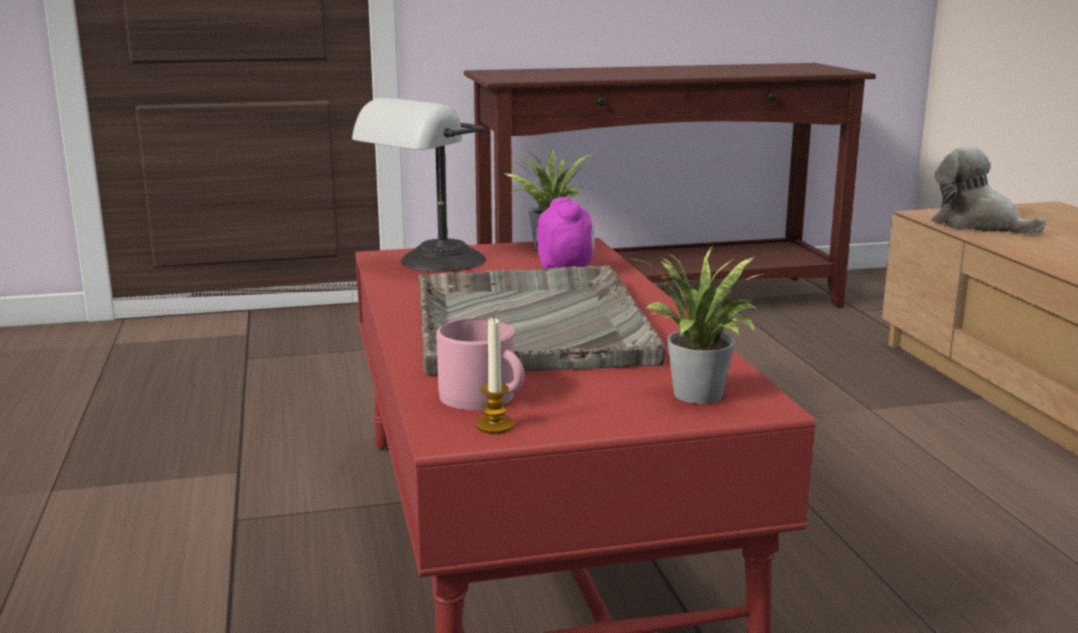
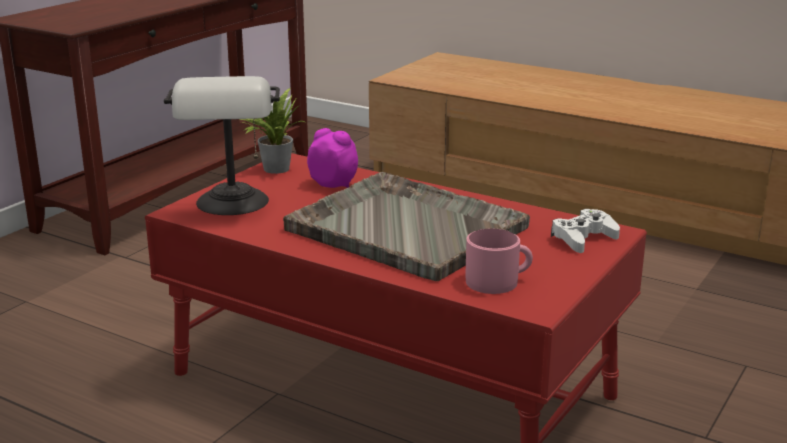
camera: 45 degrees left, 5 degrees up
candle [476,318,515,434] -> none
potted plant [627,245,760,404] -> white game controller [551,209,620,253]
plush toy [931,146,1046,234] -> none

